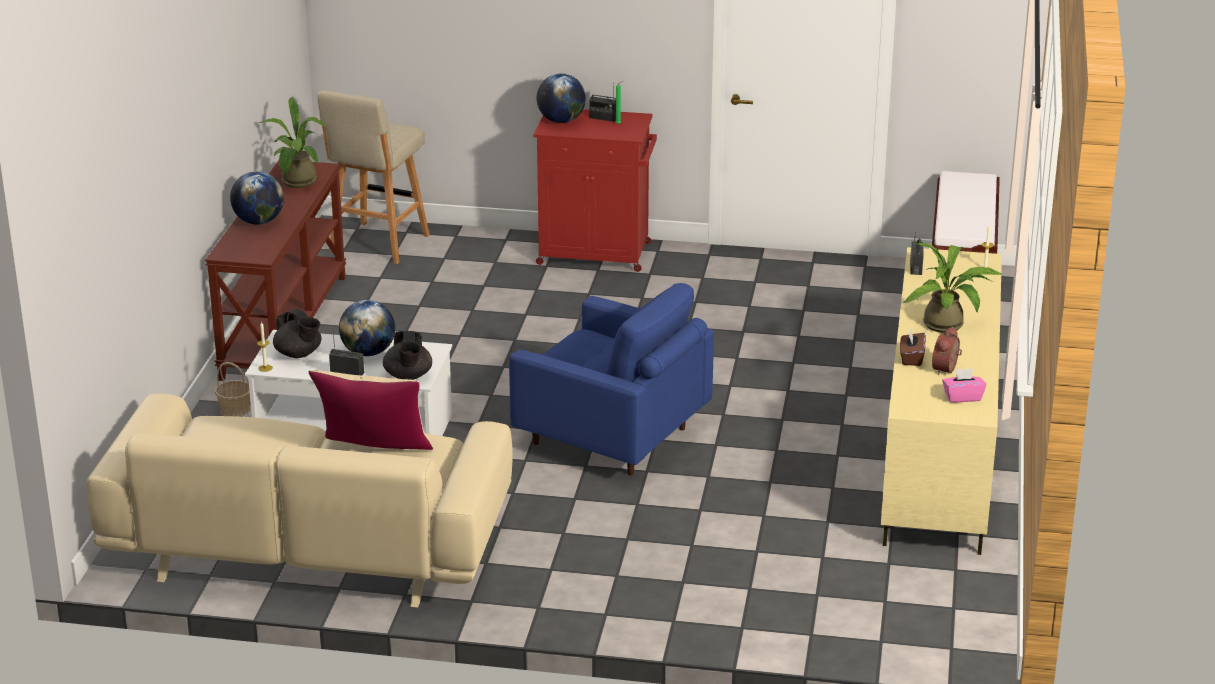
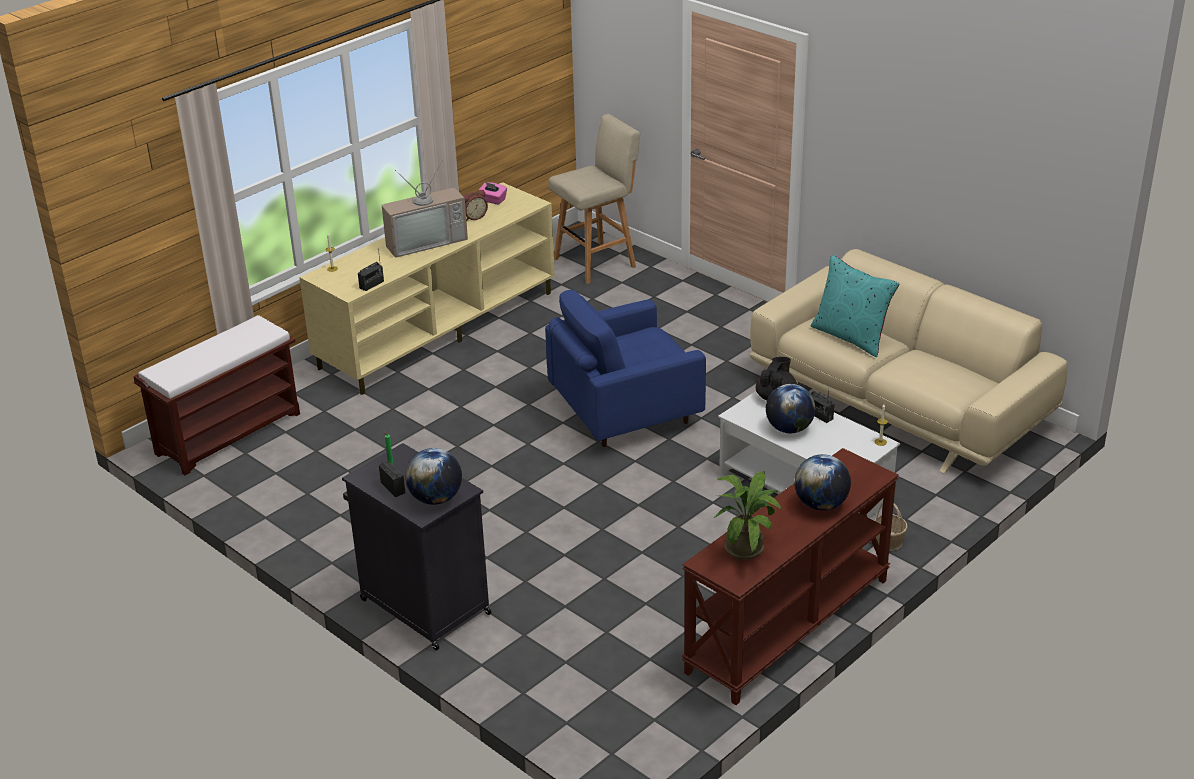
camera: 145 degrees left, 5 degrees up
black teapot [273,309,322,358] -> none
beige pillow [308,370,433,450] -> turquoise pillow [811,255,899,357]
beige stool [317,90,430,264] -> beige stool moved to [548,114,640,284]
blue armchair [509,283,714,476] -> blue armchair turned 90 degrees counterclockwise [545,290,706,447]
red cabinet [534,109,657,272] -> black cabinet [342,443,491,651]
brown tissue box [900,328,926,366] -> none
potted plant [903,243,1002,333] -> television [382,159,468,258]

